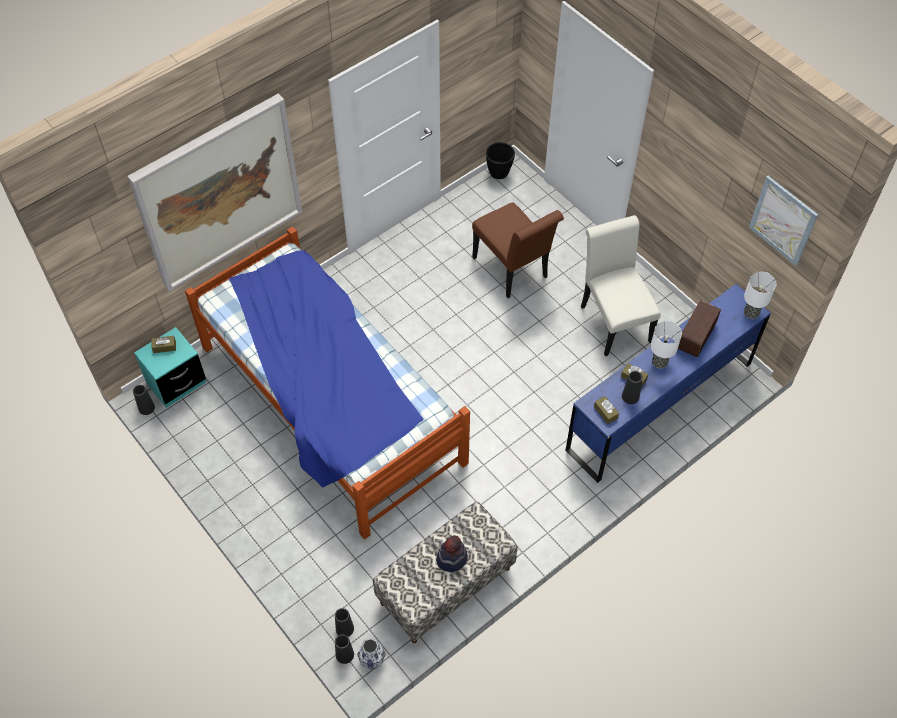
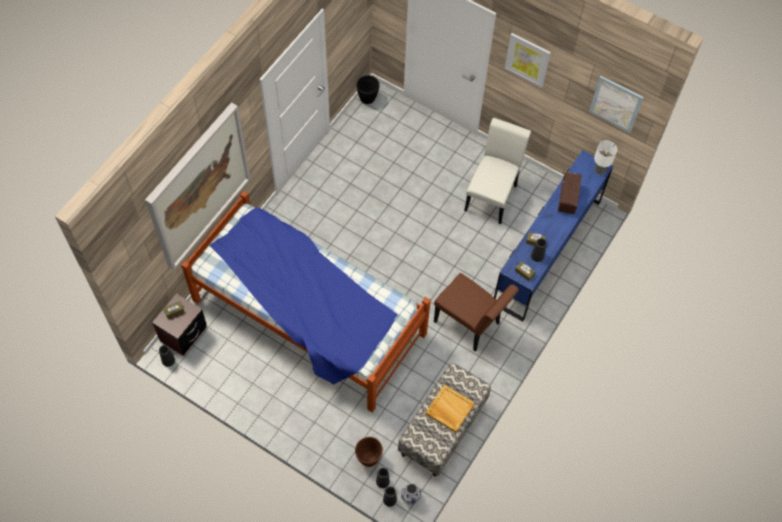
camera: 20 degrees left, 5 degrees up
turquoise nightstand [134,327,206,408] -> brown nightstand [152,293,207,356]
hat [436,536,468,572] -> beige tray [426,385,475,433]
brown chair [472,203,564,298] -> brown chair moved to [434,273,519,352]
white chair [581,215,661,356] -> white chair turned 60 degrees clockwise [464,118,531,224]
table lamp [651,321,682,369] -> none
none -> brown planter [355,437,383,467]
none -> picture [505,33,551,88]

